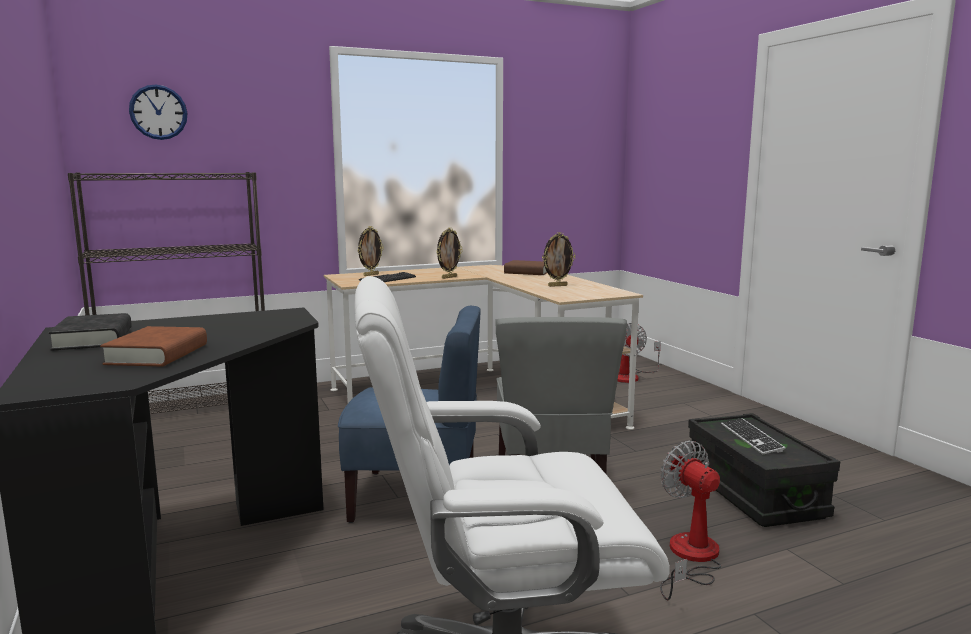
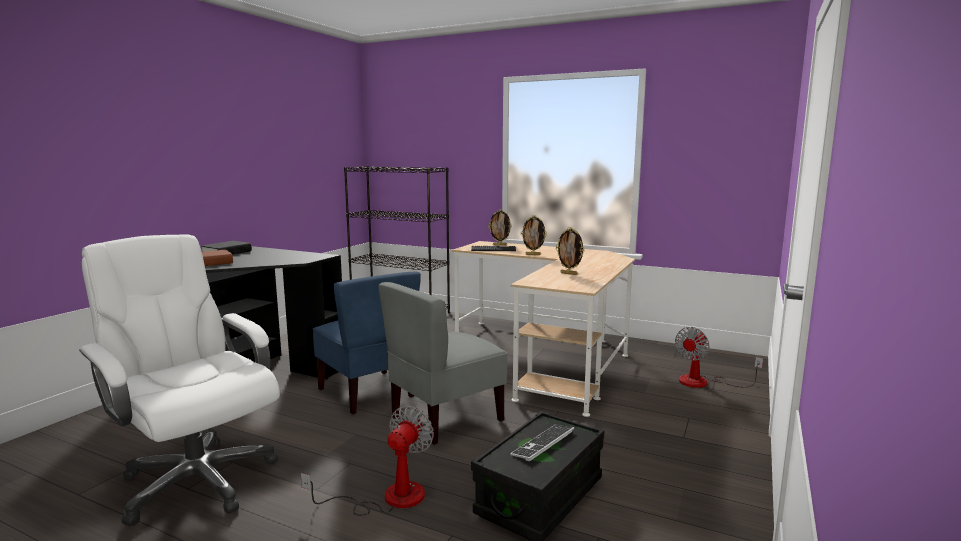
camera: 50 degrees right, 0 degrees up
wall clock [129,84,187,140] -> none
brown book [504,260,547,275] -> none

